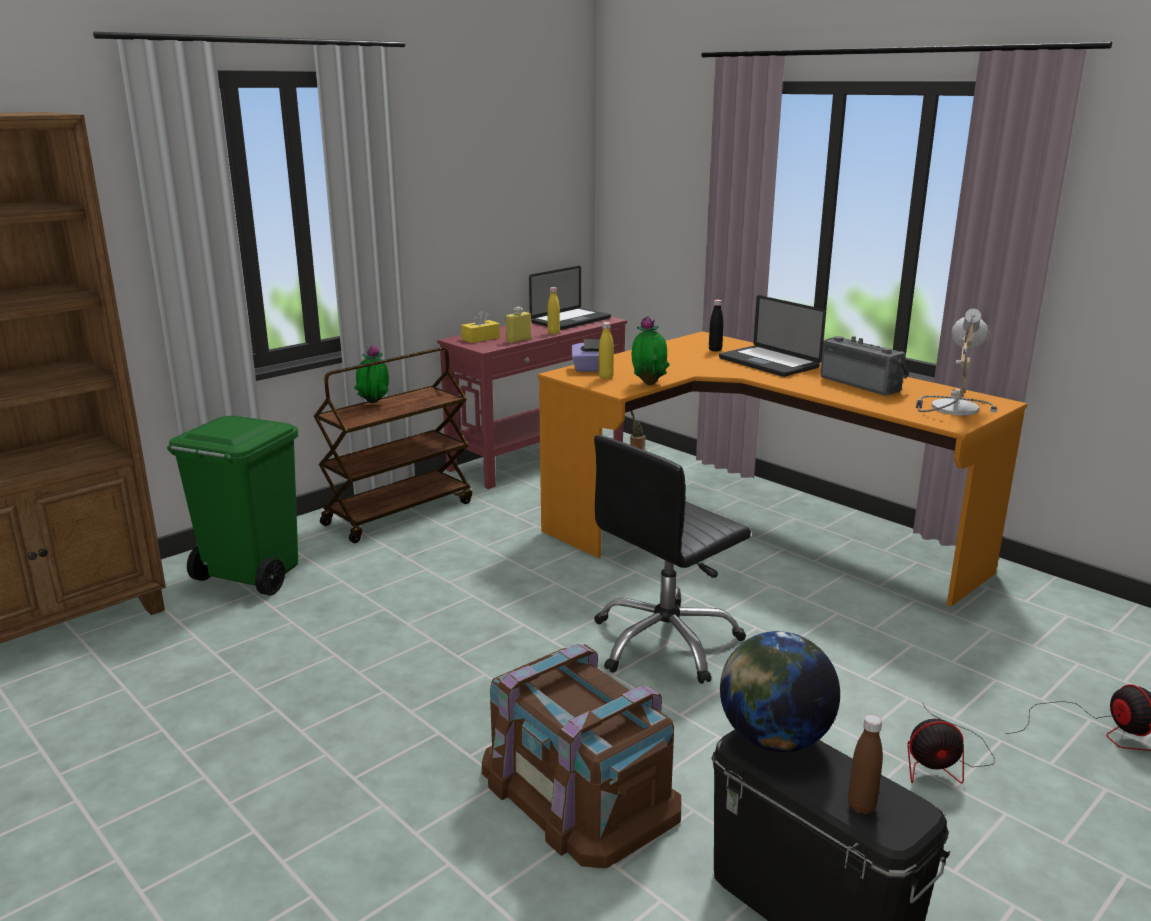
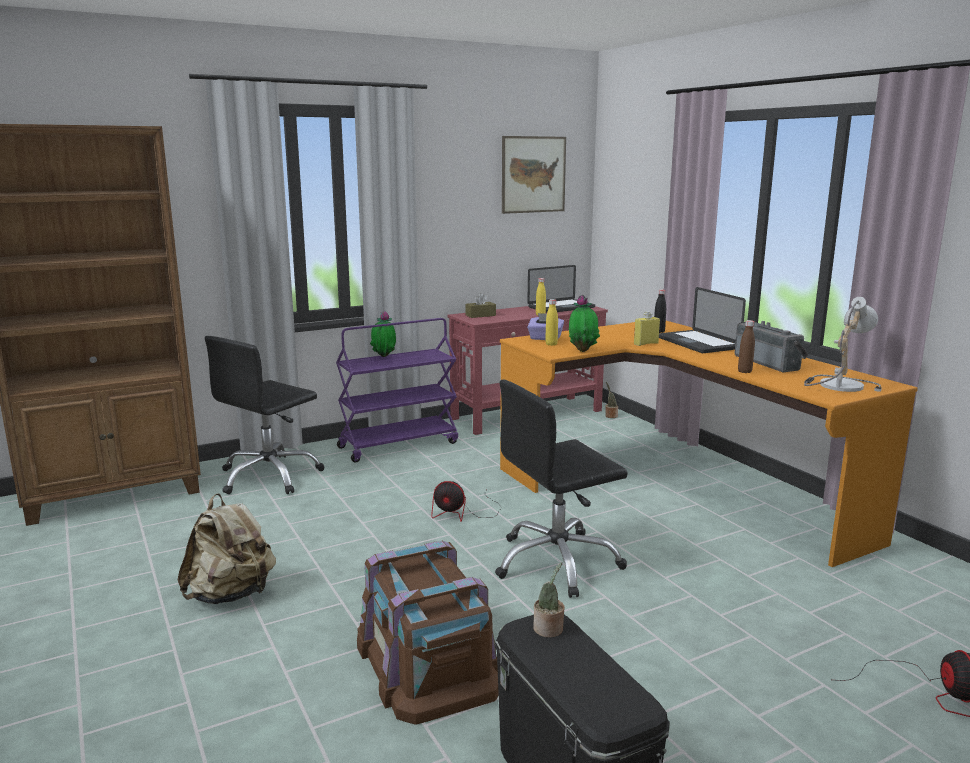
camera: 15 degrees right, 5 degrees down
green trash can [167,416,298,596] -> black office chair [205,336,325,494]
brown cart [314,347,472,543] -> purple cart [336,318,458,463]
yellow tissue box [461,310,500,343] -> brown tissue box [466,293,496,318]
yellow bottle [506,307,531,343] -> yellow bottle moved to [634,311,660,346]
globe [720,631,840,752] -> potted plant [533,562,565,638]
brown bottle [848,715,883,815] -> brown bottle moved to [738,320,755,373]
fan [907,702,995,784] -> fan moved to [431,481,501,522]
none -> beige backpack [178,493,276,604]
none -> picture [502,136,566,214]

